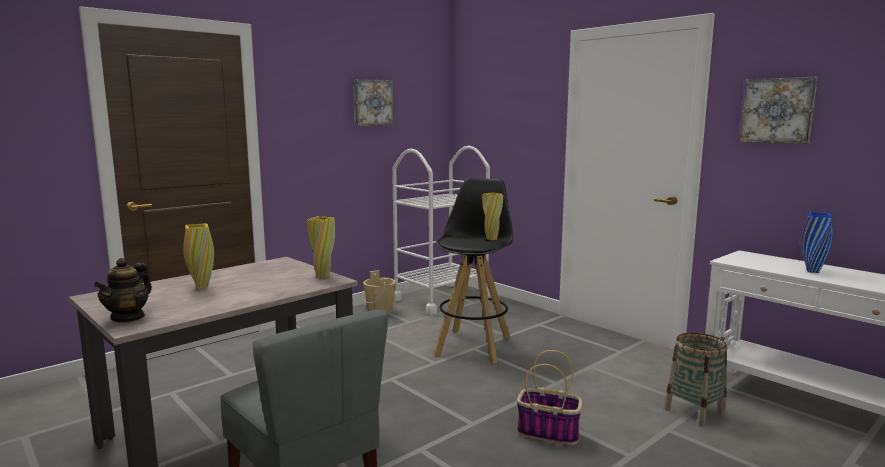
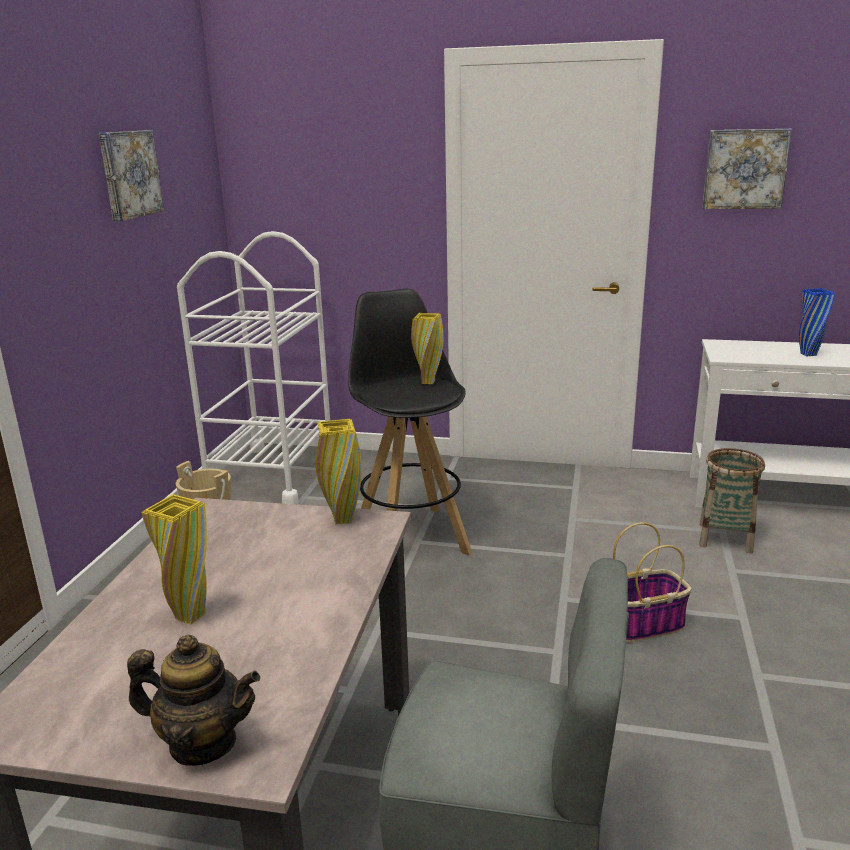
camera: 35 degrees left, 10 degrees up
teapot [94,258,152,323] -> teapot turned 60 degrees counterclockwise [127,635,260,766]

